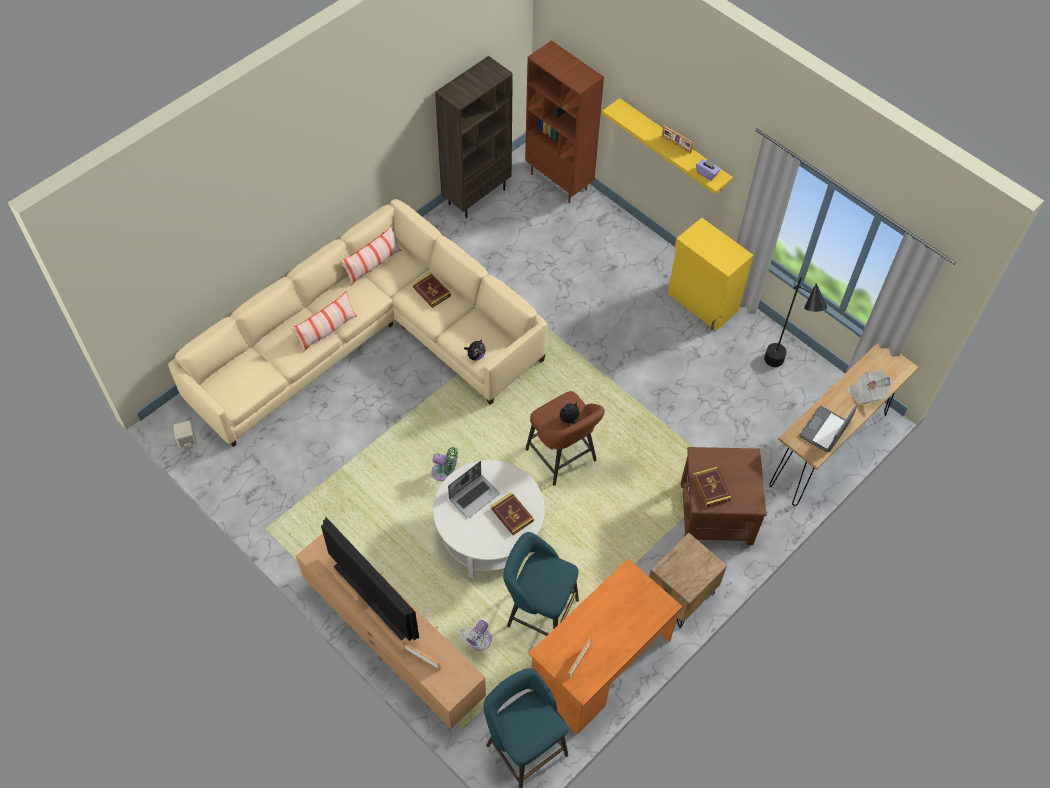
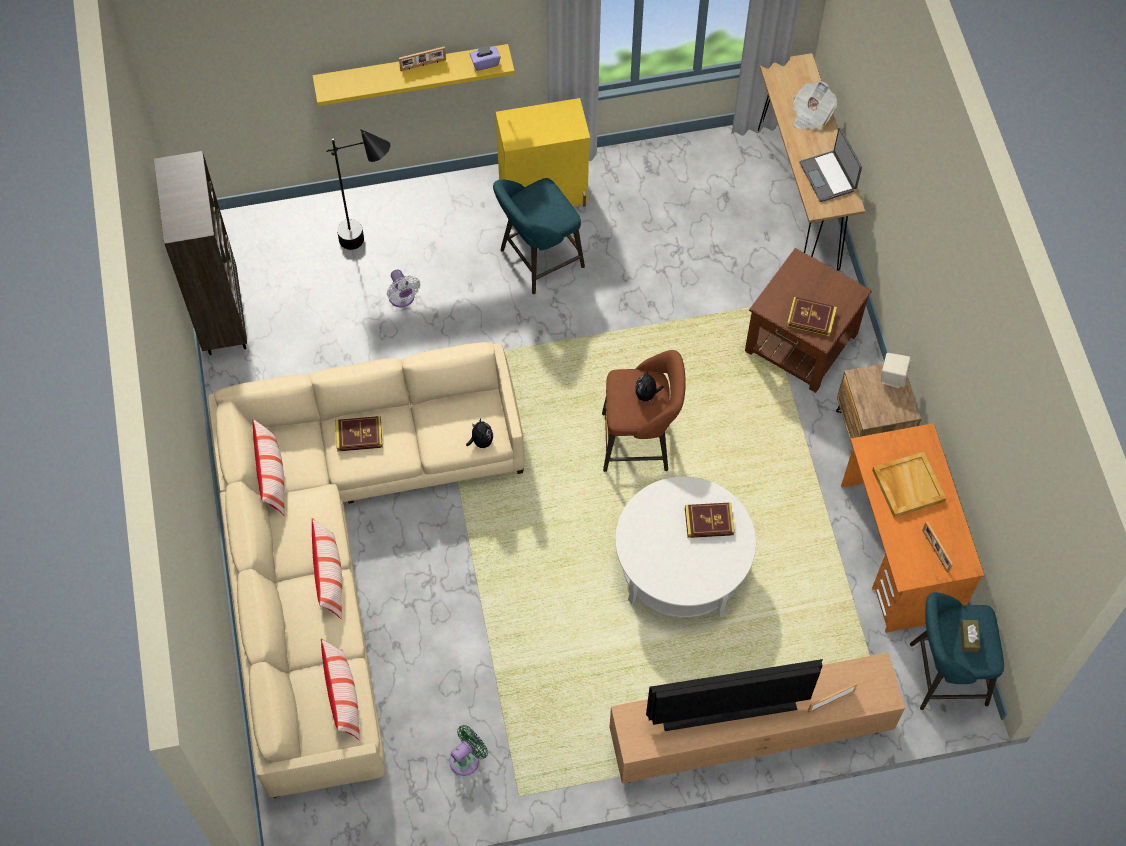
camera: 55 degrees left, 5 degrees up
beige speaker [174,421,197,448] -> beige speaker moved to [881,353,911,388]
green fan [432,447,458,481] -> green fan moved to [449,725,488,776]
laptop [448,461,500,518] -> none
white fan [460,620,492,651] -> white fan moved to [387,269,421,307]
turquoise stool [503,532,579,636] -> turquoise stool moved to [493,178,585,294]
brown bookcase [525,40,604,203] -> none
black floor lamp [764,277,827,367] -> black floor lamp moved to [326,129,390,250]
none -> pillow [321,638,360,740]
none -> beige tray [872,452,946,518]
none -> brown tissue box [960,620,981,652]

